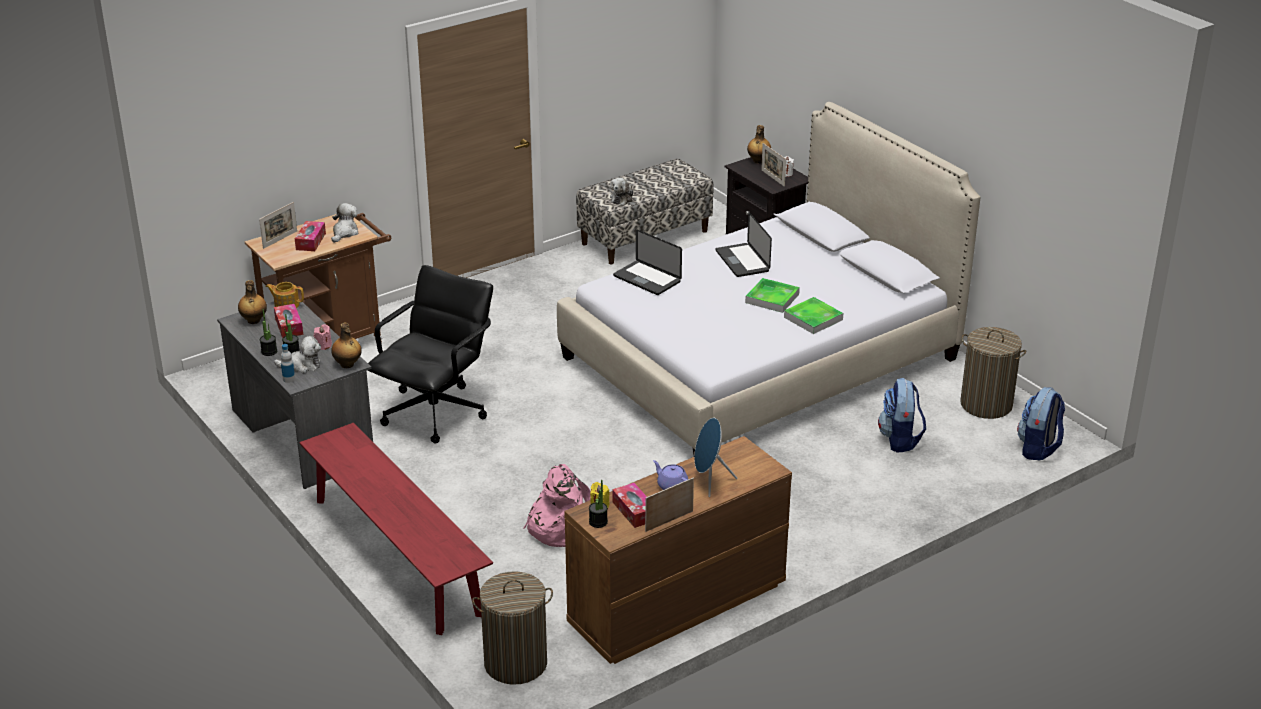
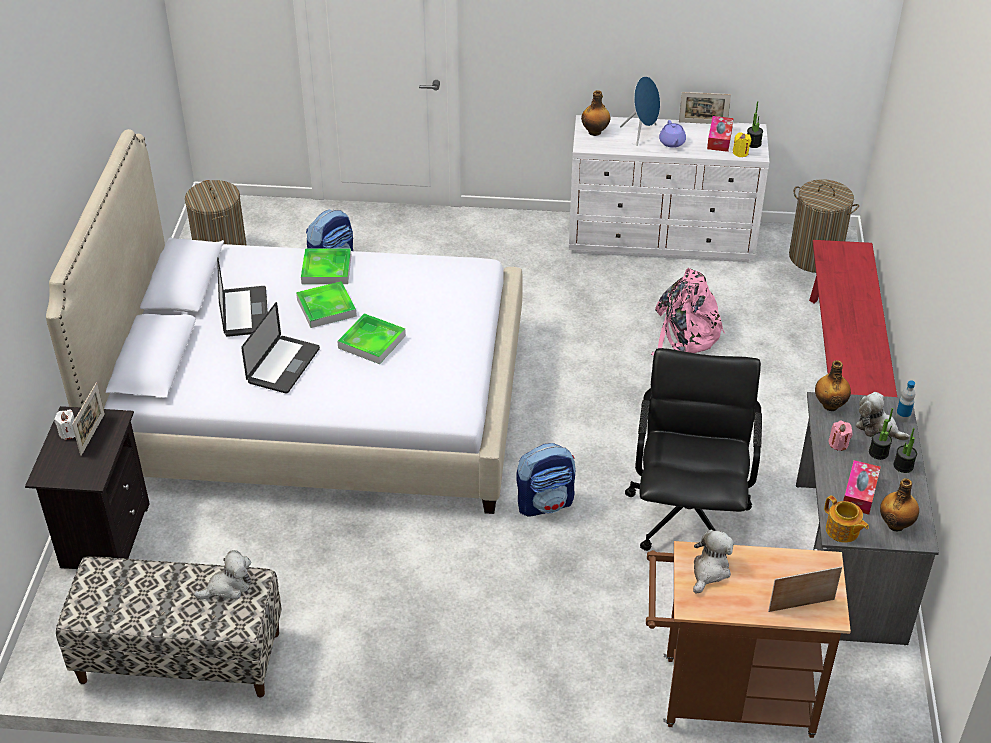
camera: 140 degrees left, 10 degrees up
tissue box [295,221,326,251] -> none
plush toy [331,203,358,243] -> plush toy turned 150 degrees clockwise [693,530,734,594]
black office chair [368,265,493,444] -> black office chair turned 120 degrees clockwise [625,348,762,551]
brown dresser [564,436,792,664] -> white dresser [569,115,769,262]
laptop [613,230,682,295] -> laptop moved to [217,258,268,337]
bottle [747,125,771,163] -> bottle moved to [581,90,611,136]
backpack [1017,387,1065,461] -> backpack moved to [516,443,575,517]
none -> tray [337,313,406,364]

